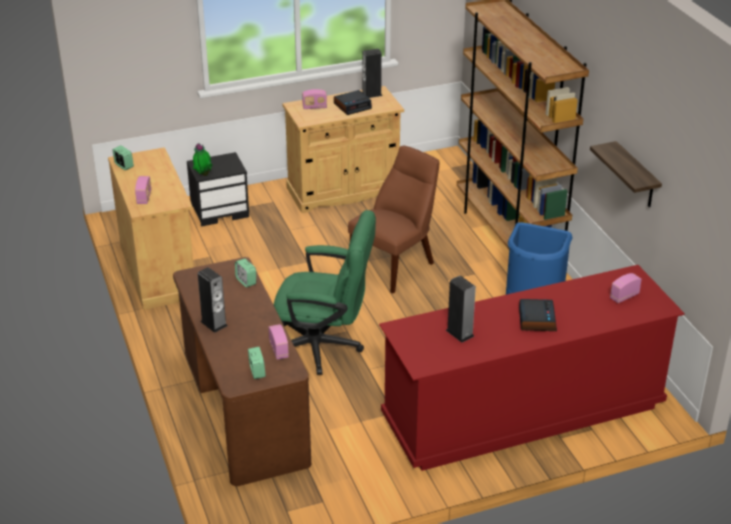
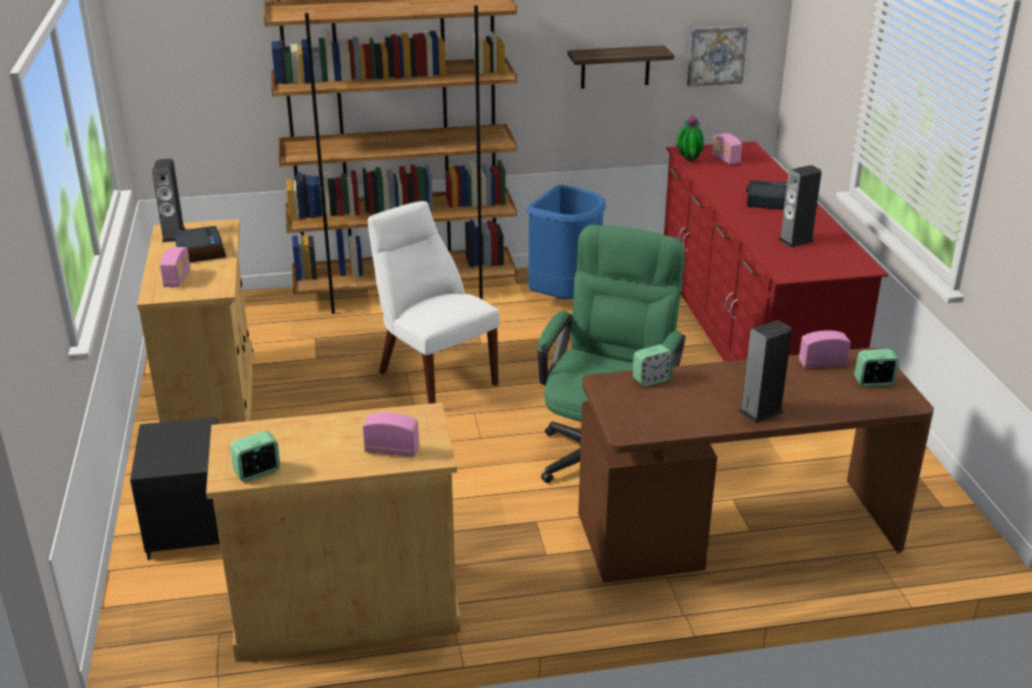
camera: 80 degrees left, 5 degrees down
potted plant [193,143,212,176] -> potted plant moved to [676,115,704,161]
brown chair [348,146,439,293] -> white chair [368,201,500,404]
none -> picture [687,26,748,86]

